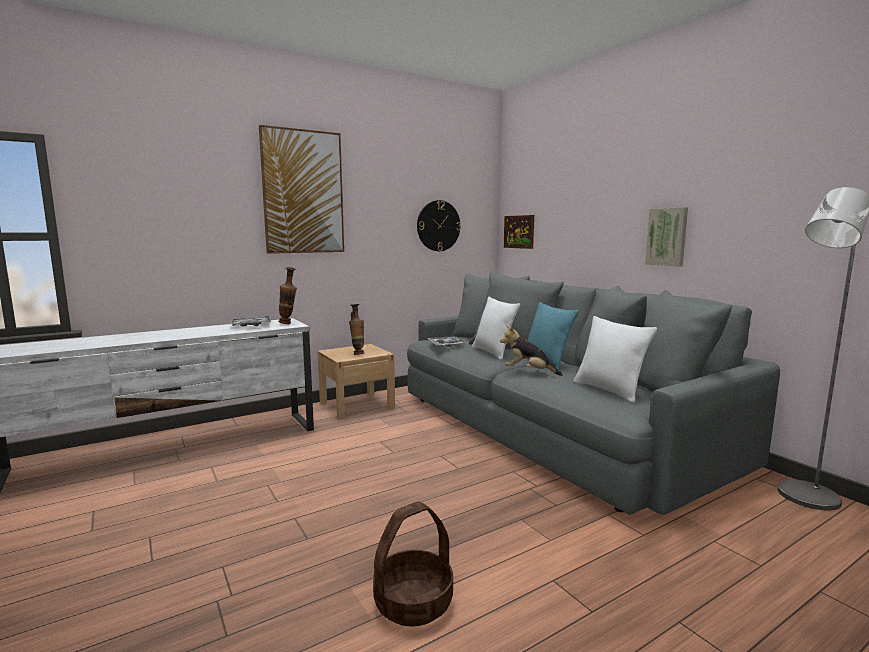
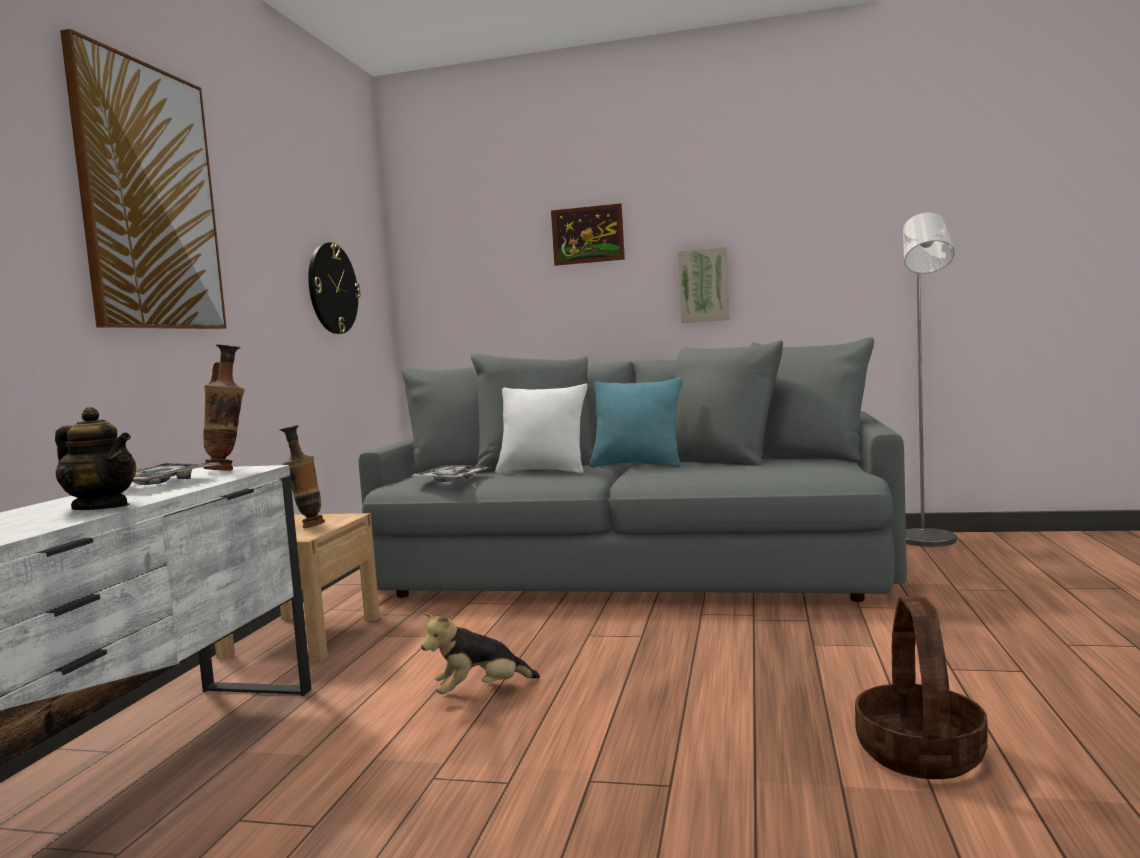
camera: 45 degrees left, 5 degrees down
plush toy [500,326,562,376] -> plush toy moved to [421,612,540,694]
picture [504,215,534,249] -> picture moved to [551,203,625,266]
white pillow [573,316,657,403] -> none
none -> teapot [55,407,136,510]

